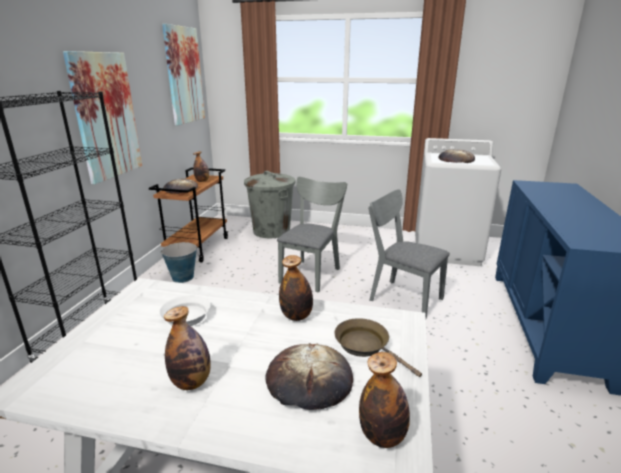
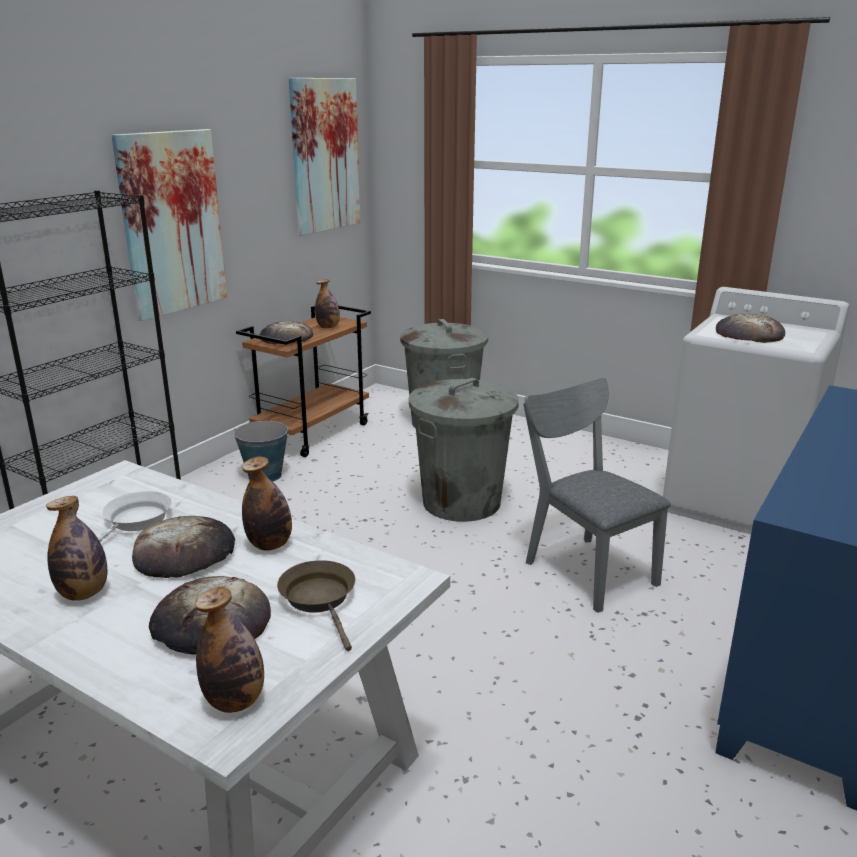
camera: 20 degrees right, 0 degrees up
grey chair [277,177,347,293] -> grey trash can [409,378,519,522]
none -> bread [132,516,235,578]

